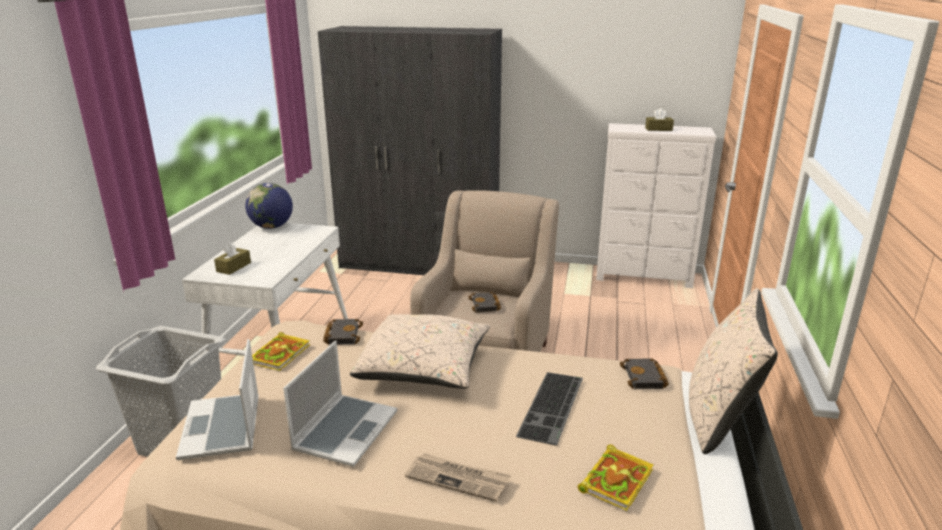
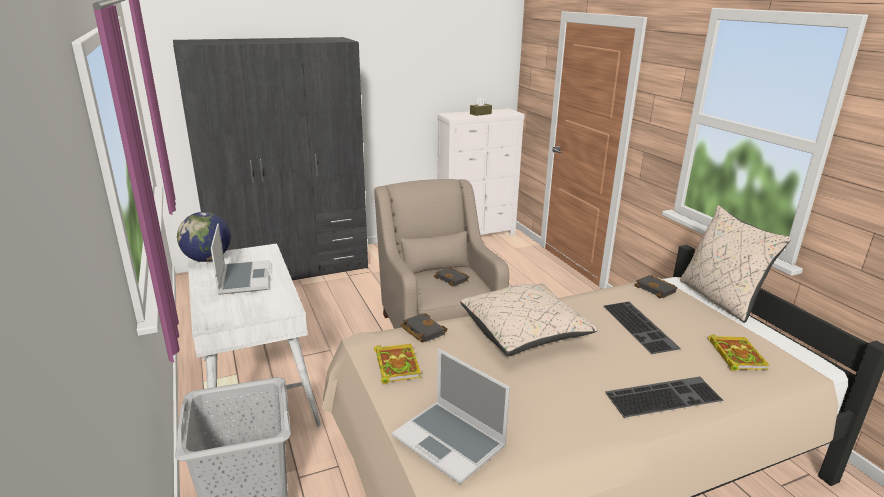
camera: 35 degrees left, 0 degrees up
brown tissue box [214,242,251,275] -> none
laptop [283,341,397,467] -> laptop moved to [211,223,270,295]
newspaper [405,453,511,502] -> keyboard [605,377,724,418]

